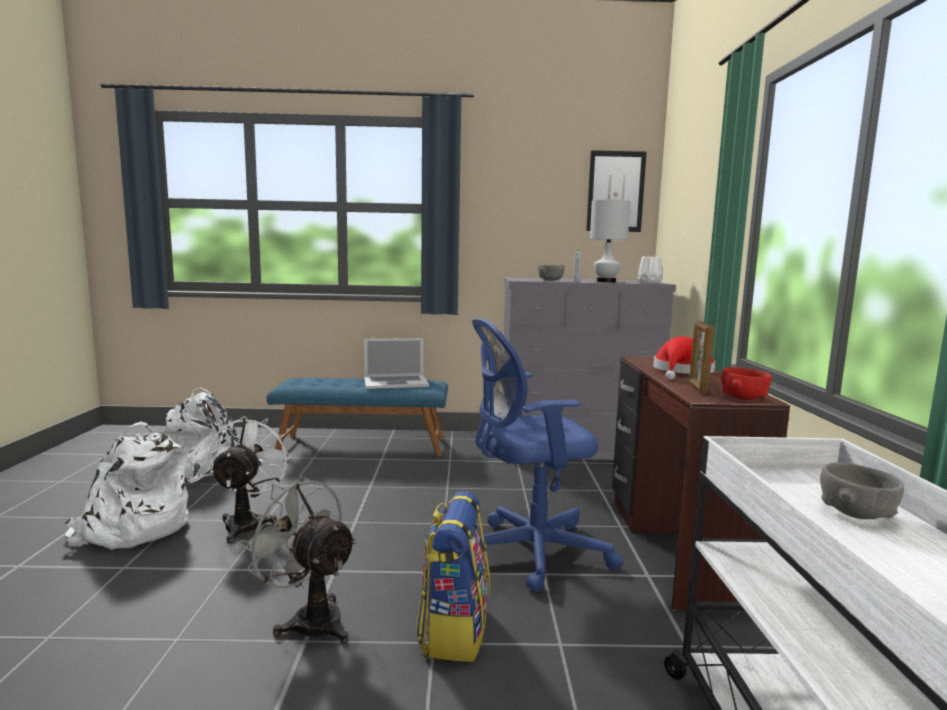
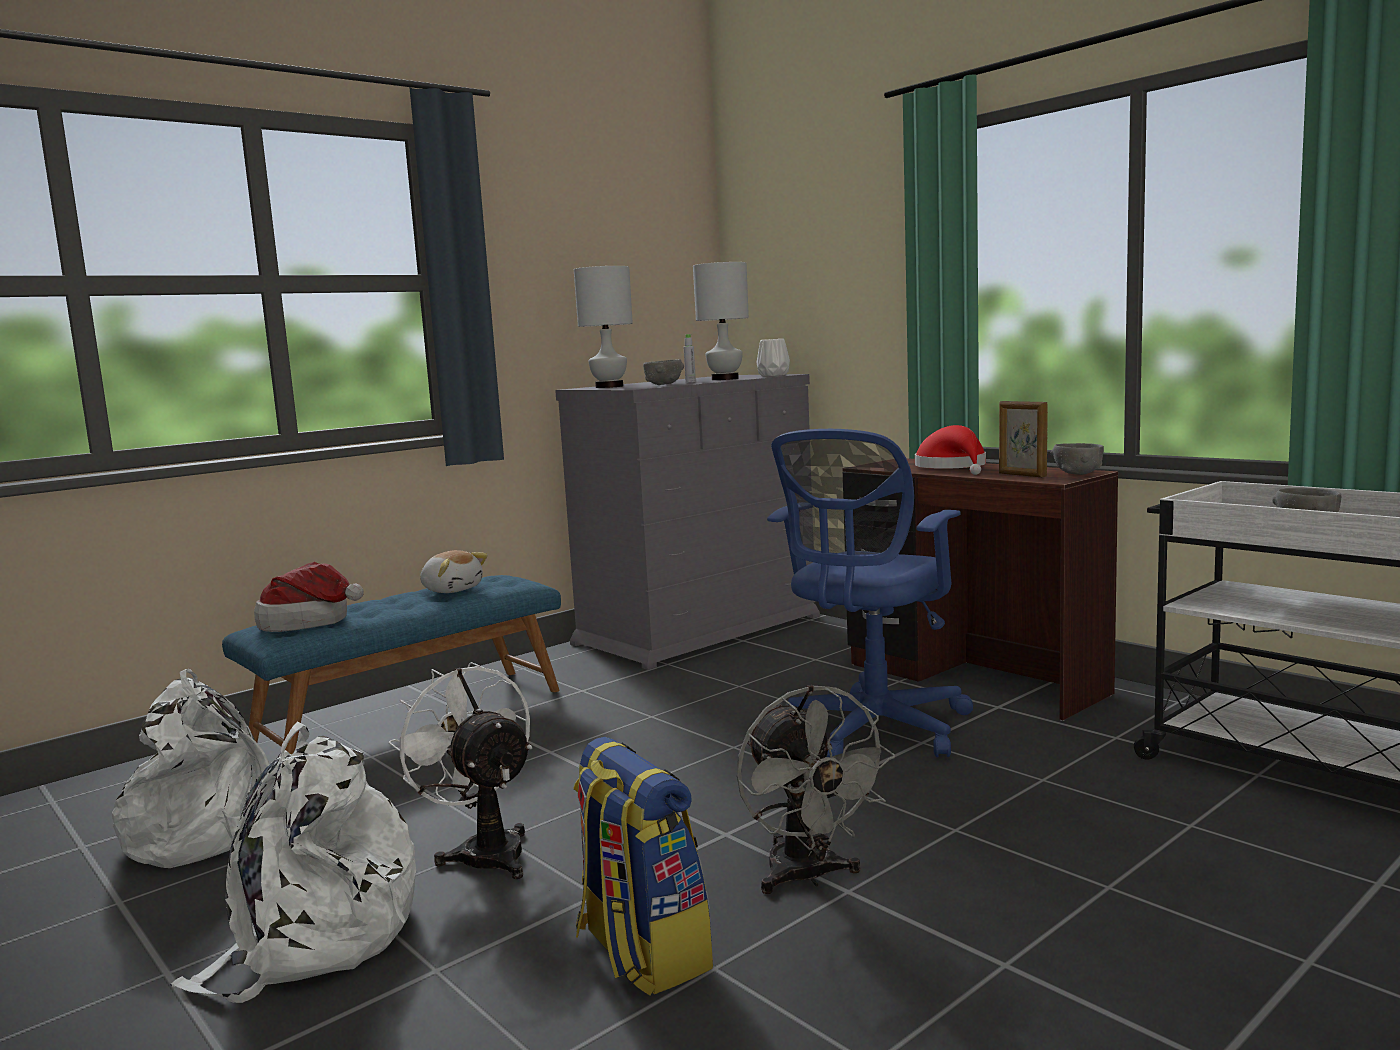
camera: 40 degrees left, 0 degrees up
grey fan [239,476,357,643] -> grey fan turned 105 degrees counterclockwise [737,685,896,894]
laptop [364,338,429,389] -> plush toy [420,550,488,593]
backpack [416,491,490,662] -> backpack moved to [573,737,713,995]
picture [586,150,647,232] -> none
red bowl [721,367,771,400] -> grey bowl [1051,443,1104,475]
none -> hat [254,562,364,632]
none -> white table lamp [574,266,633,388]

